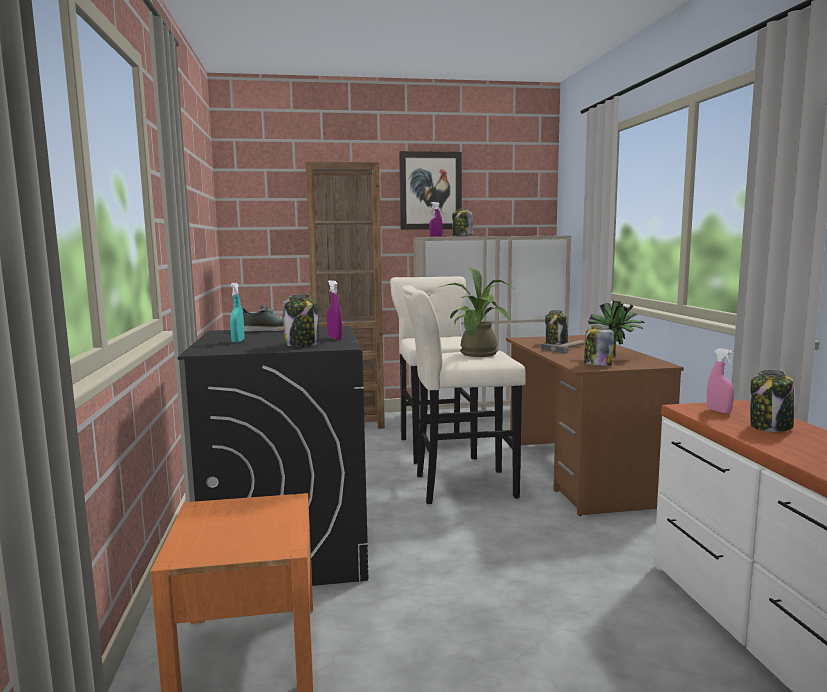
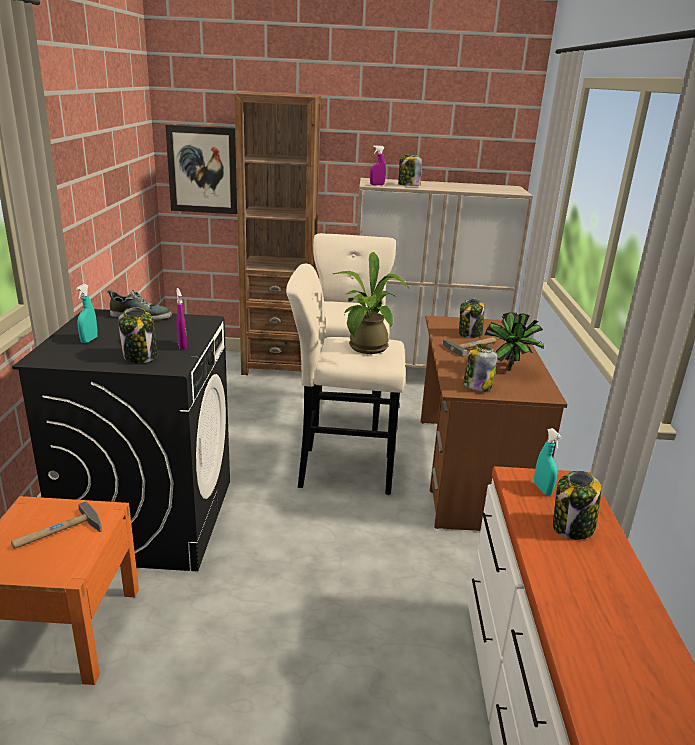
camera: 10 degrees right, 15 degrees up
picture [399,151,462,230] -> picture moved to [165,125,237,214]
pink spray bottle [707,348,734,413] -> turquoise spray bottle [534,428,562,495]
none -> hammer [11,501,102,549]

